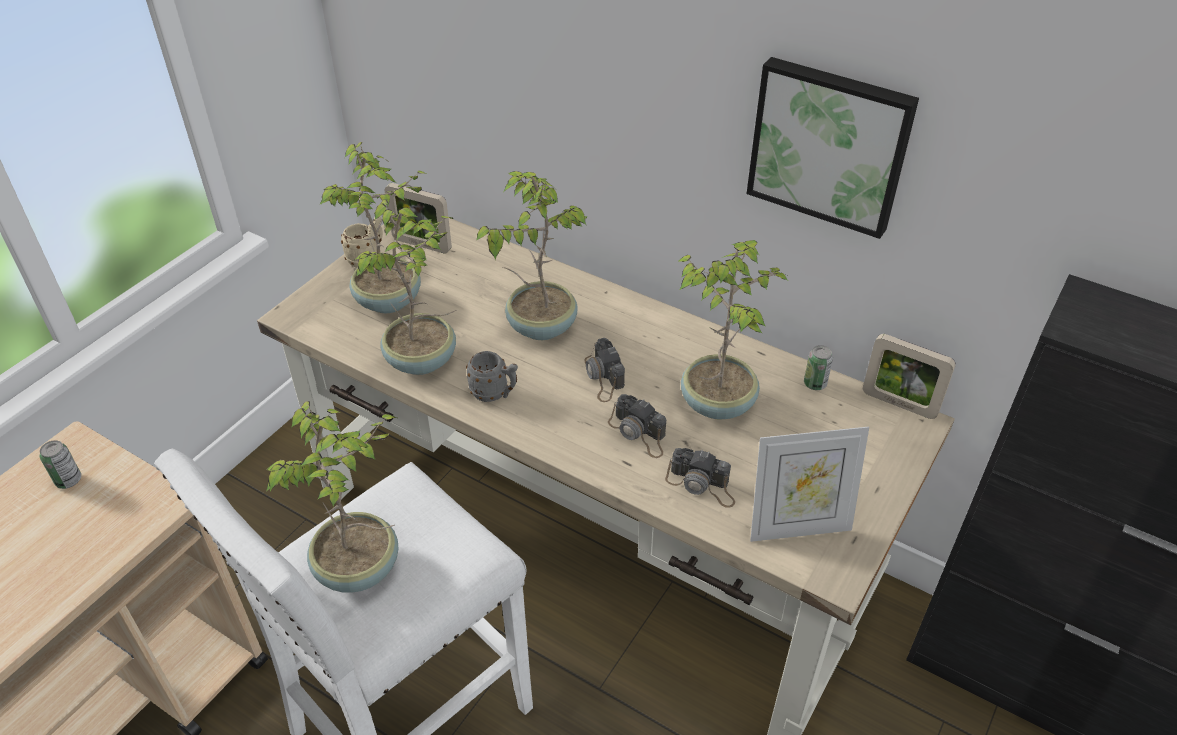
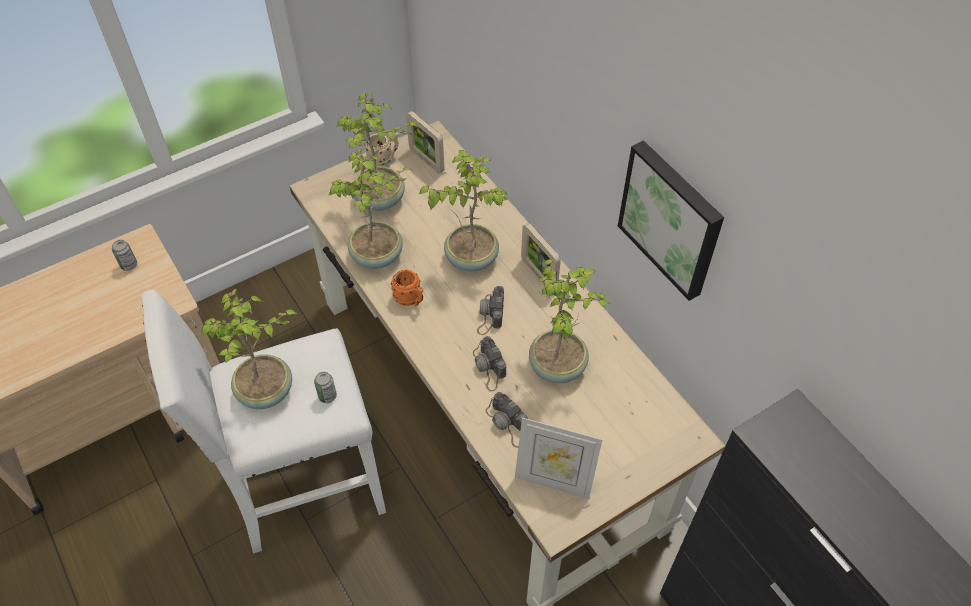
camera: 25 degrees right, 10 degrees up
grey mug [466,351,518,402] -> orange mug [391,270,423,306]
can [804,345,833,390] -> can moved to [314,372,337,403]
picture frame [863,334,956,419] -> picture frame moved to [521,223,561,285]

